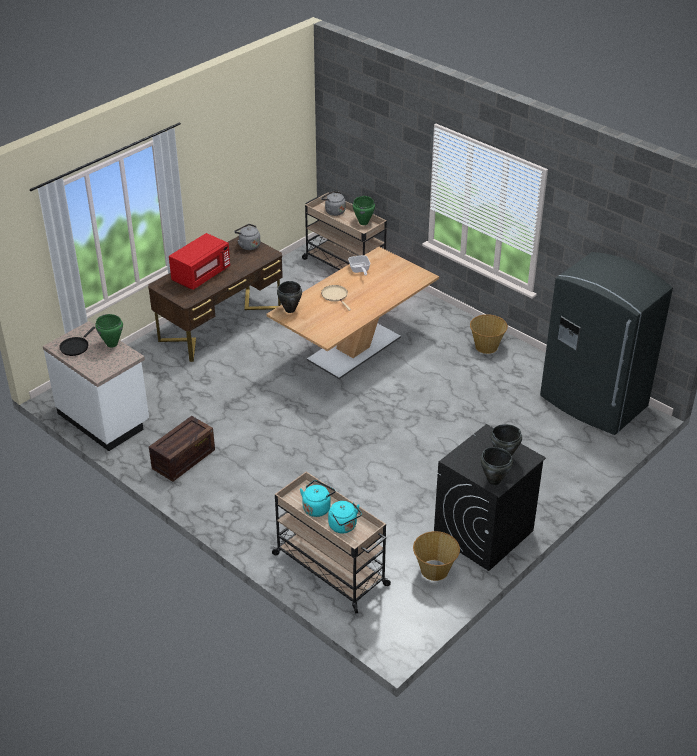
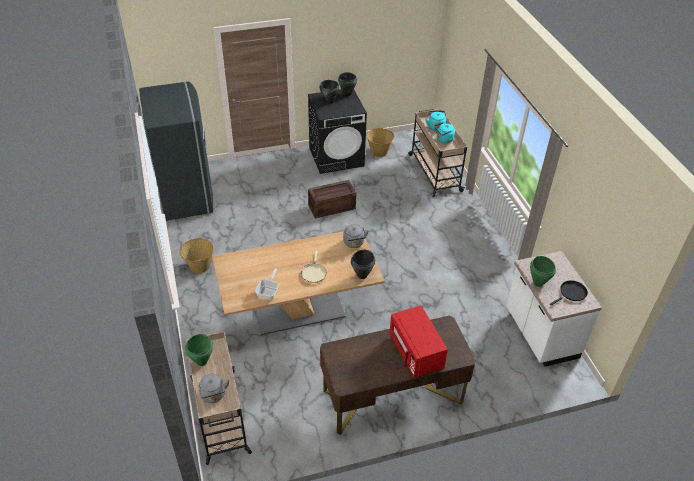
camera: 150 degrees left, 5 degrees up
crate [149,416,215,482] -> crate moved to [308,180,356,219]
red microwave [169,233,230,290] -> red microwave turned 90 degrees counterclockwise [390,305,448,378]
grey kettle [234,224,260,250] -> grey kettle moved to [343,224,368,248]

